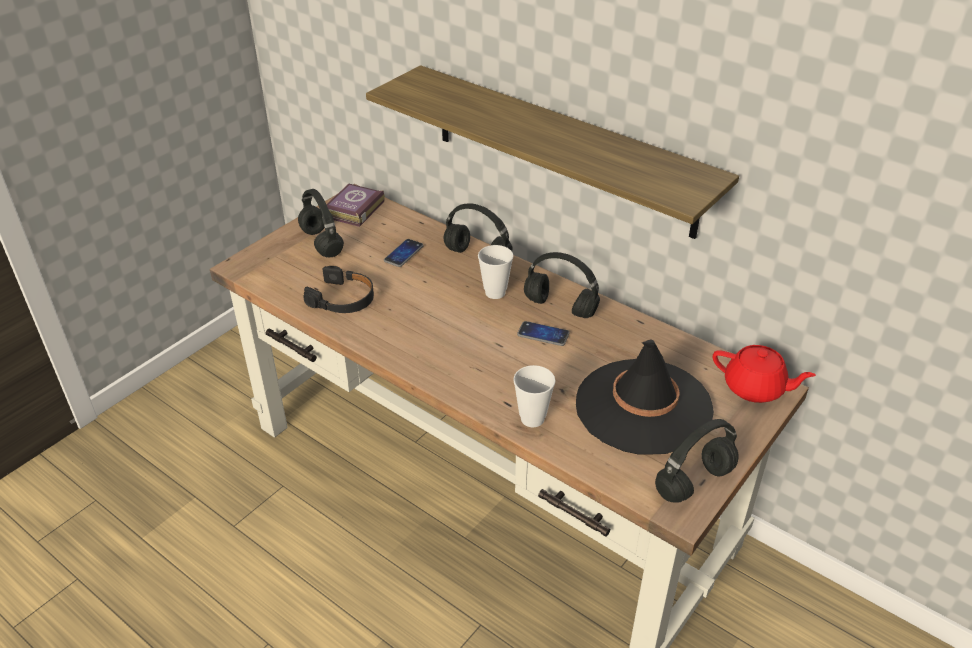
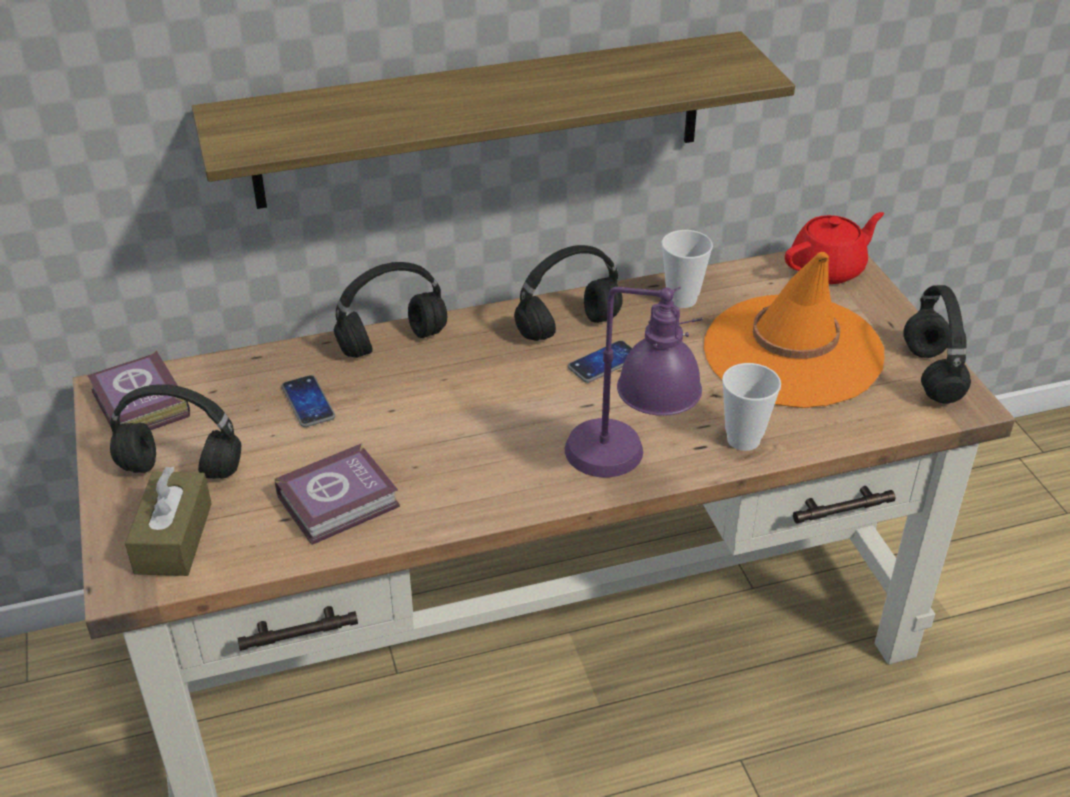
camera: 55 degrees left, 0 degrees up
black headphones [303,266,374,313] -> book [275,443,400,545]
cup [478,245,513,299] -> cup moved to [662,230,713,308]
black hat [576,340,714,454] -> orange hat [704,252,884,408]
none -> brown tissue box [125,466,212,576]
none -> purple table lamp [565,287,703,477]

